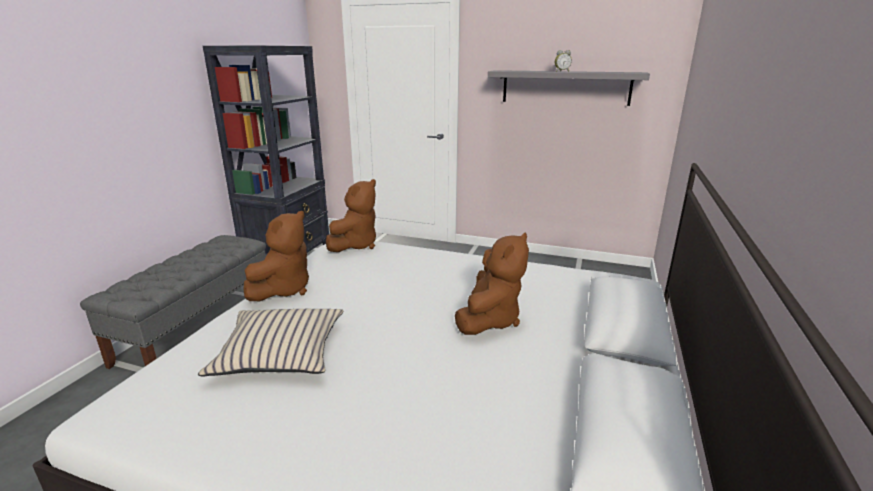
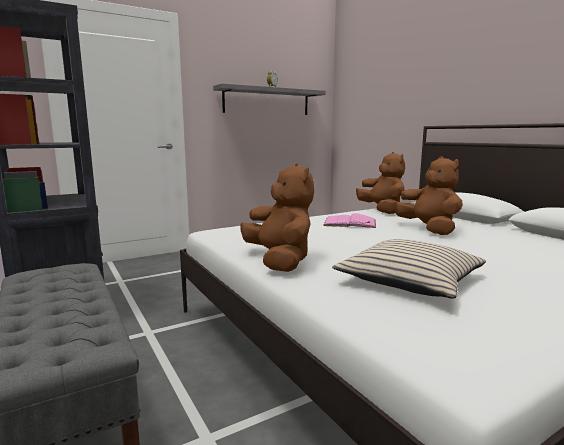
camera: 50 degrees left, 10 degrees down
brown plush toy [326,179,376,252] -> brown plush toy moved to [356,152,405,214]
none -> pink book [323,213,376,228]

